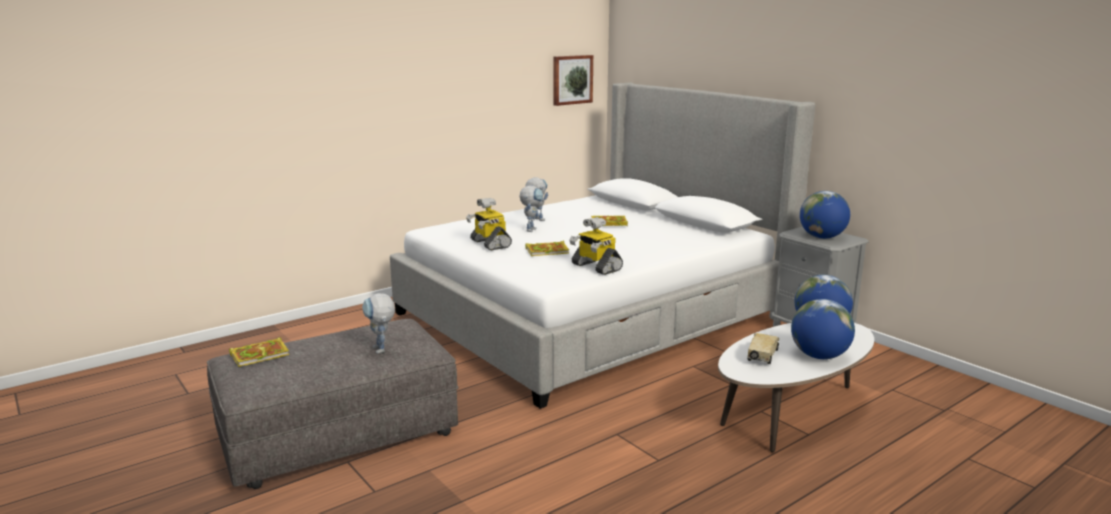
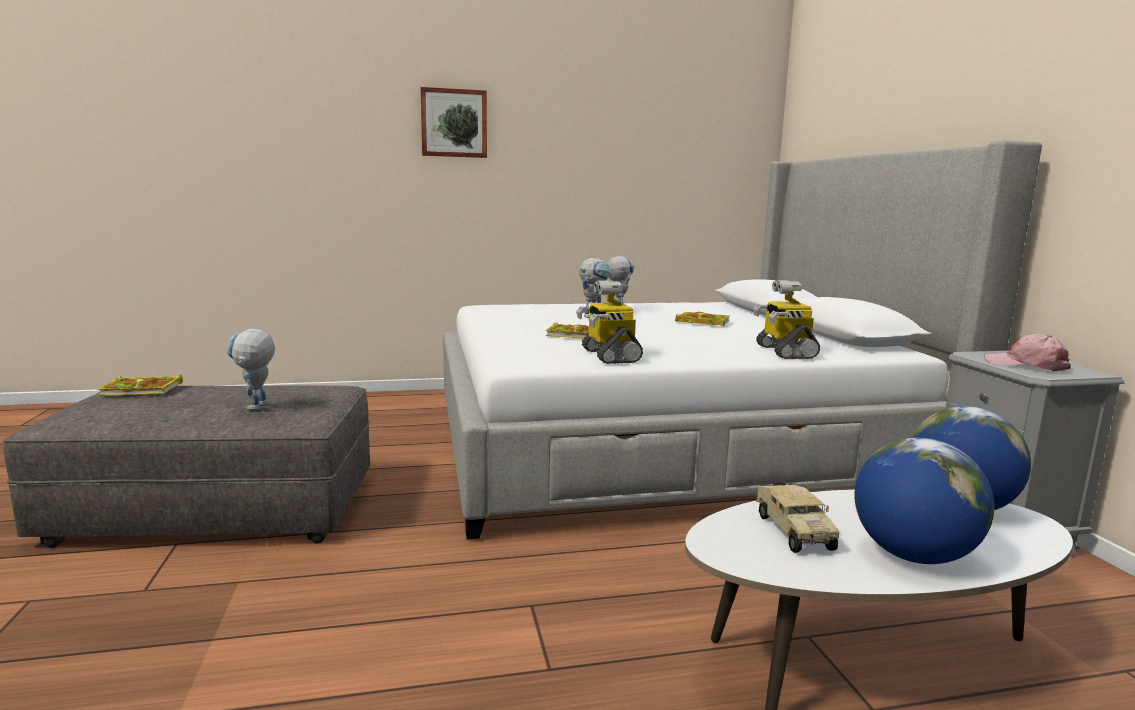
camera: 25 degrees right, 5 degrees down
toy robot [466,198,512,250] -> toy robot moved to [753,280,820,359]
picture [553,55,593,106] -> picture moved to [420,87,487,158]
toy truck [747,333,779,364] -> toy truck turned 120 degrees clockwise [756,481,839,553]
globe [800,191,850,239] -> pink cap [984,334,1071,372]

